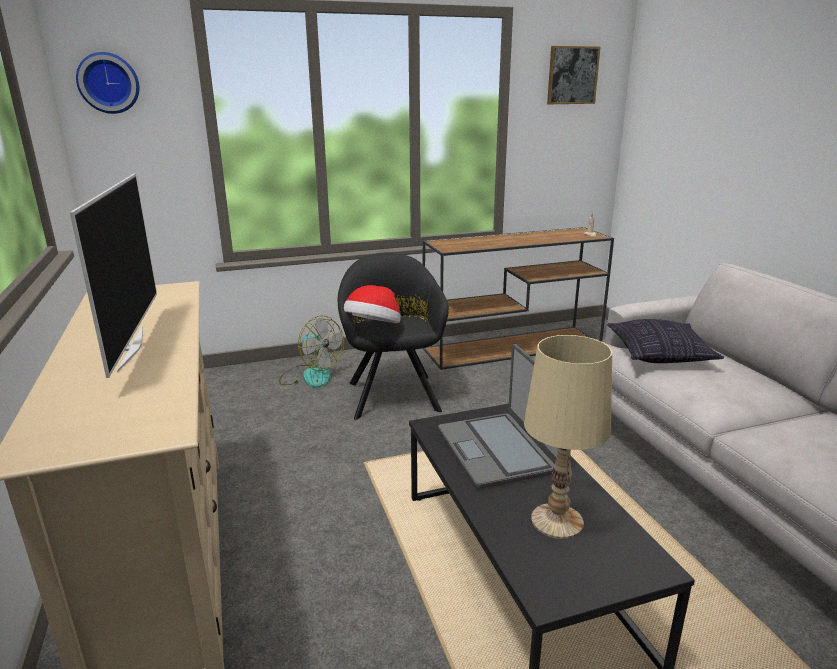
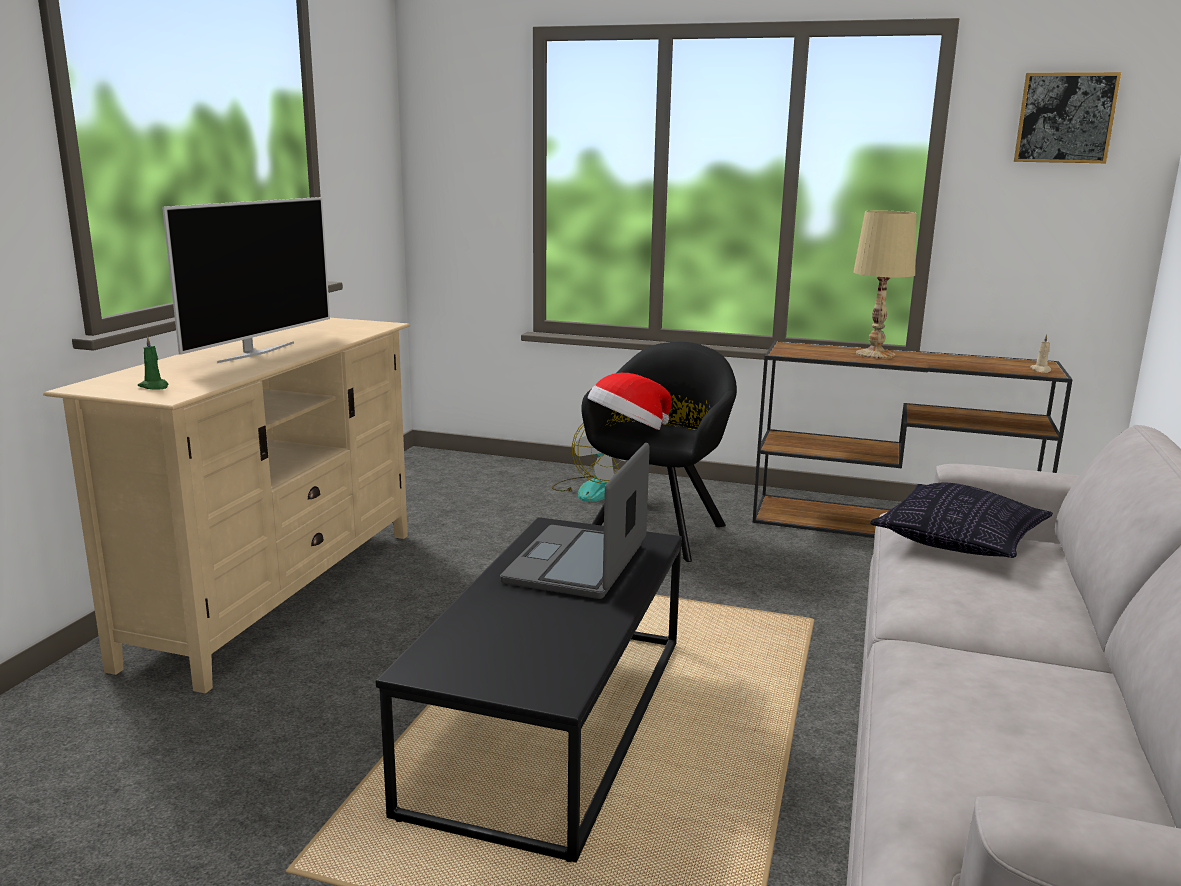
camera: 35 degrees right, 5 degrees down
wall clock [76,52,139,114] -> none
beige table lamp [524,335,612,539] -> beige table lamp moved to [853,210,917,359]
none -> green candle [138,336,168,390]

